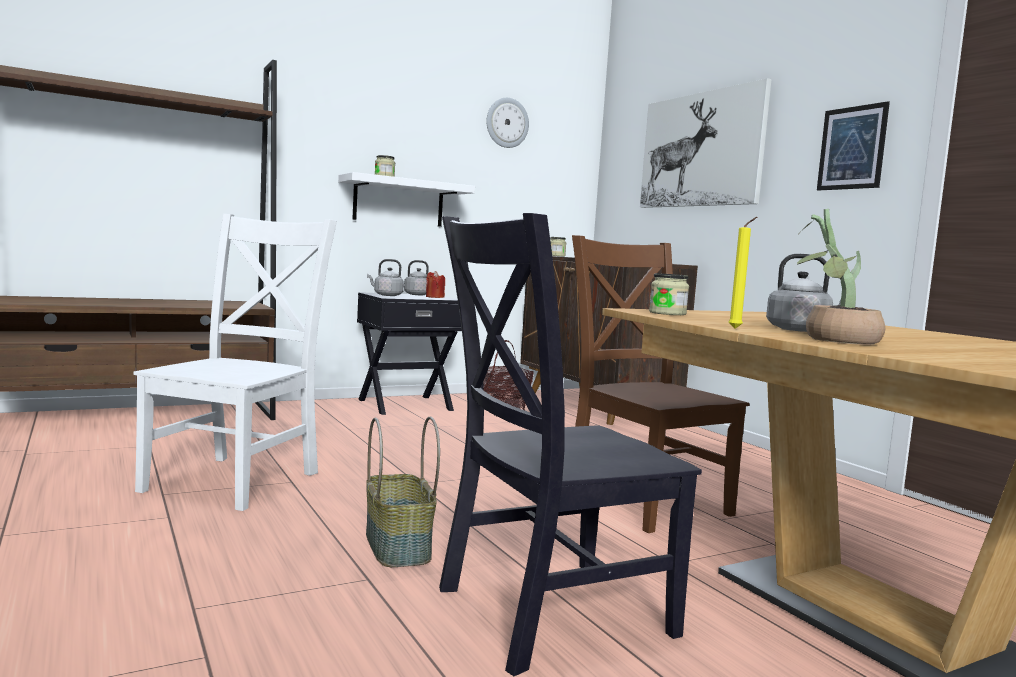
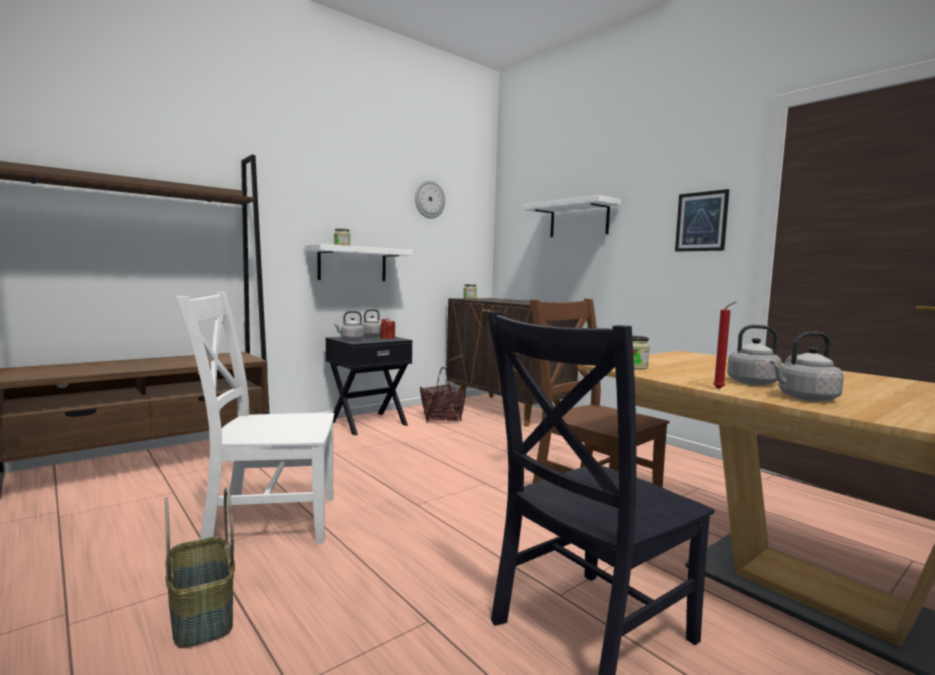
camera: 10 degrees left, 0 degrees up
white chair [133,214,337,511] -> white chair turned 105 degrees counterclockwise [176,292,334,544]
basket [366,417,440,567] -> basket moved to [165,487,235,648]
picture [640,78,771,208] -> white shelf [522,195,621,237]
yellow candle [729,217,757,328] -> red candle [713,302,736,389]
potted plant [797,209,885,345] -> grey kettle [770,332,844,401]

